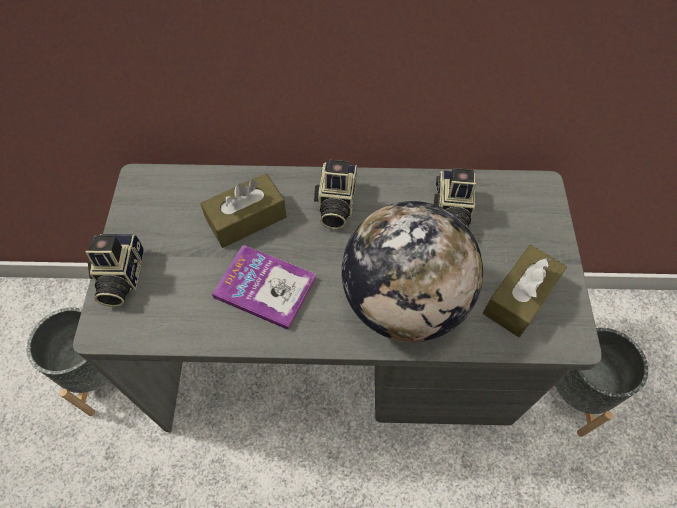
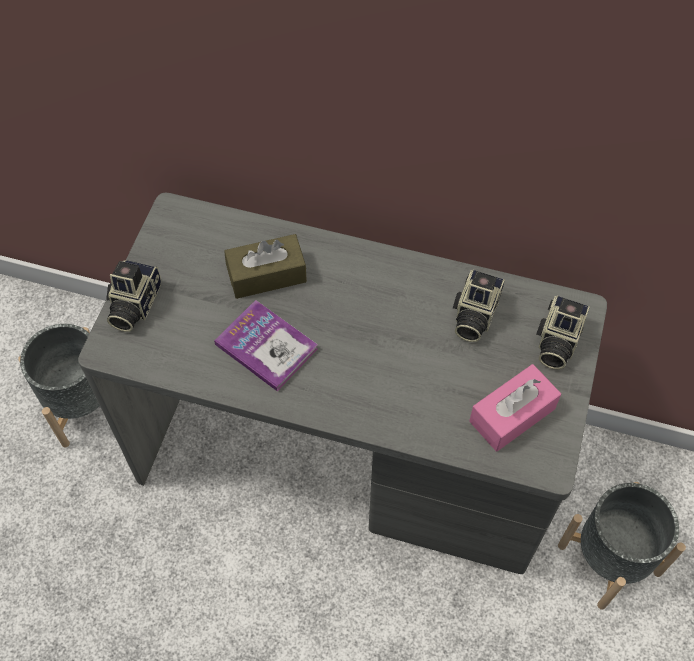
camera: 15 degrees right, 0 degrees up
camera [314,160,357,229] -> camera moved to [536,296,590,370]
globe [341,201,483,342] -> none
brown tissue box [483,245,567,337] -> pink tissue box [469,364,561,452]

